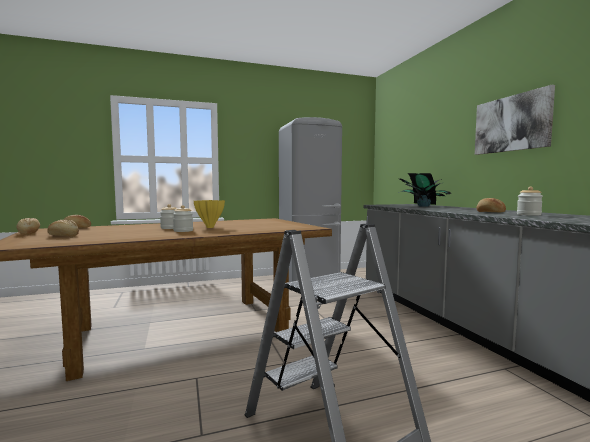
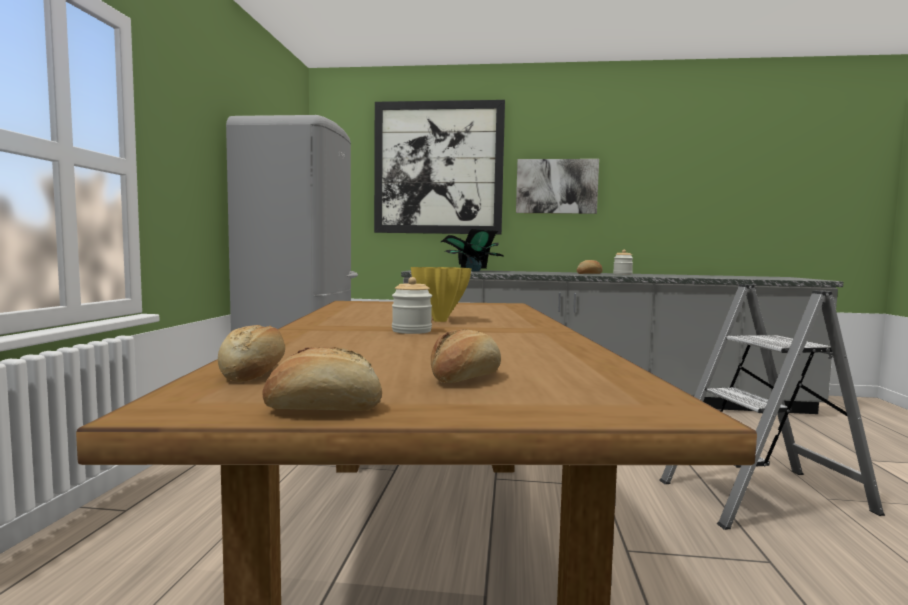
camera: 65 degrees left, 0 degrees up
jar [173,205,193,232] -> none
none -> picture [374,100,505,234]

